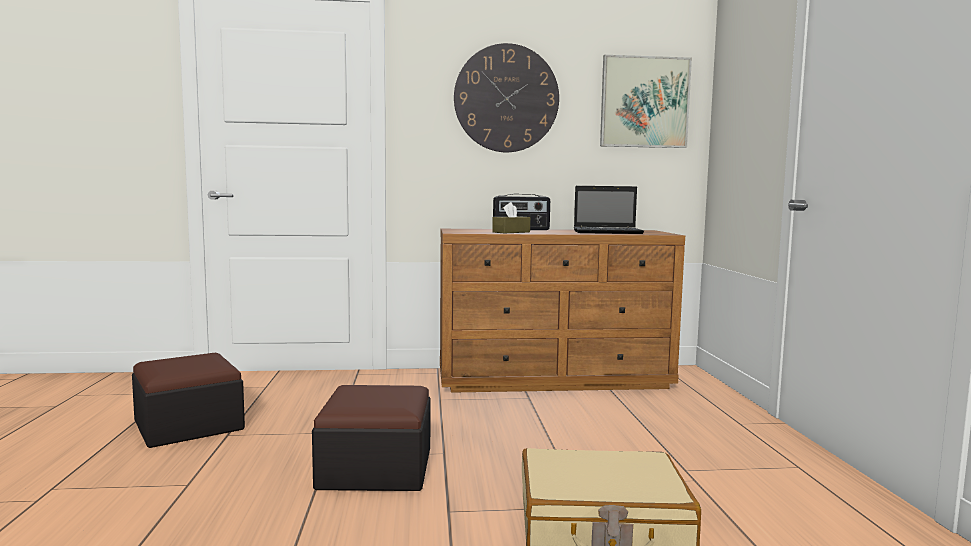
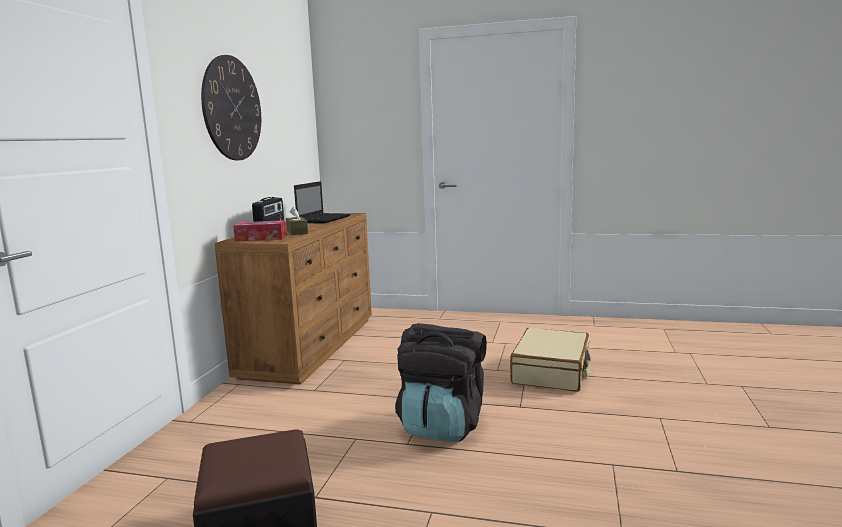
camera: 70 degrees left, 5 degrees up
ottoman [312,385,430,491] -> black backpack [395,323,487,442]
picture [600,55,692,148] -> none
none -> tissue box [233,220,287,242]

